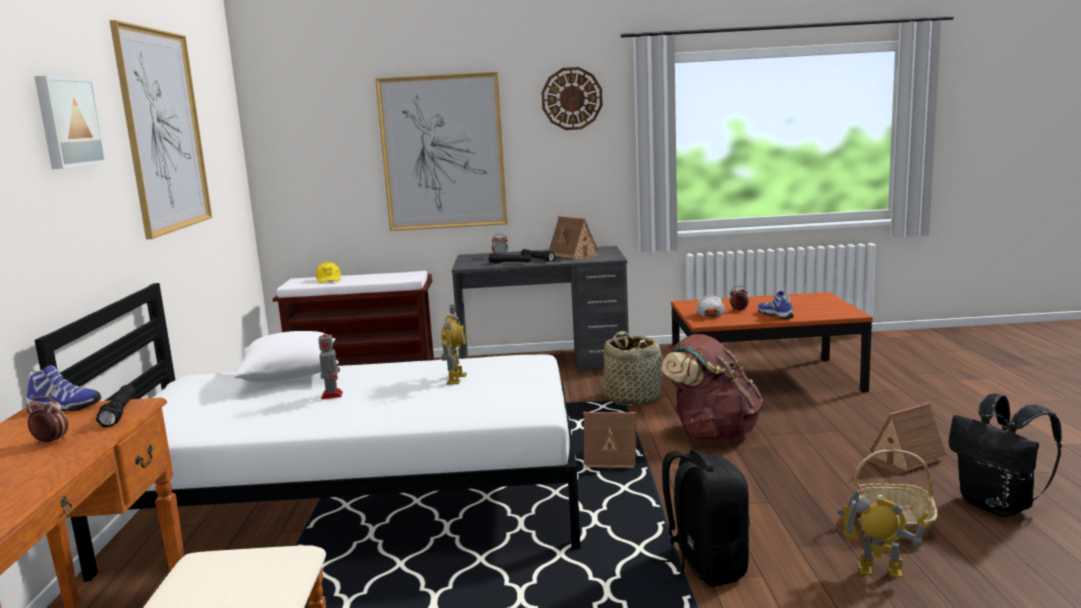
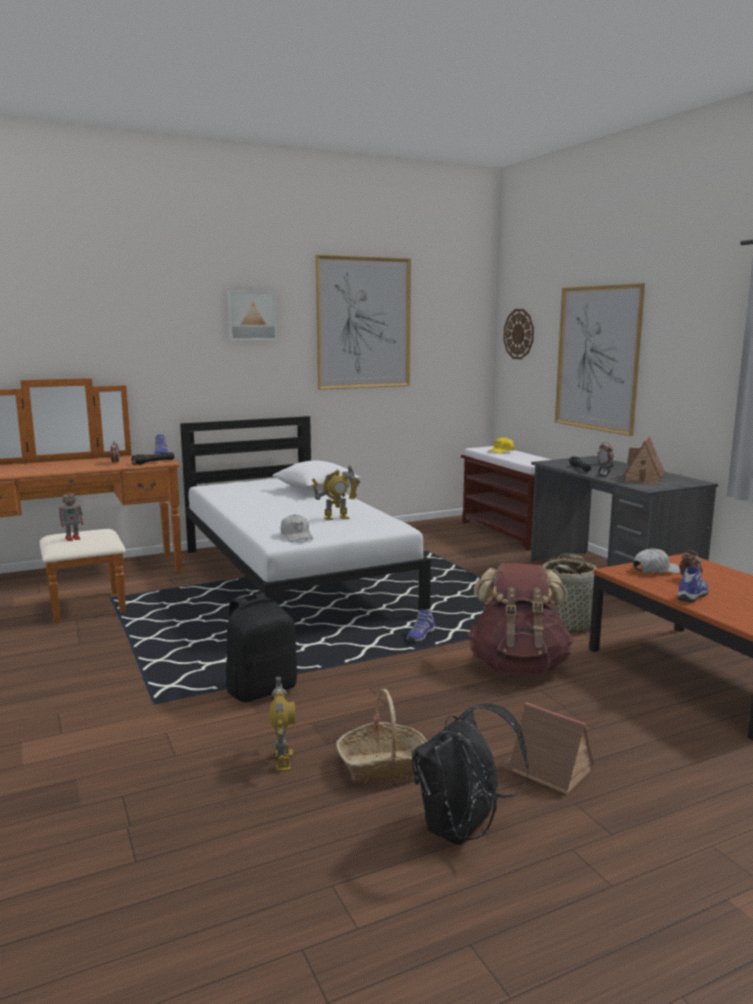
camera: 65 degrees right, 0 degrees up
toy robot [318,328,343,399] -> toy robot moved to [59,489,83,541]
wall clock [541,67,603,130] -> wall clock moved to [503,309,534,359]
toy house [583,412,647,470] -> shoe [407,609,435,643]
none -> white cap [281,514,313,542]

